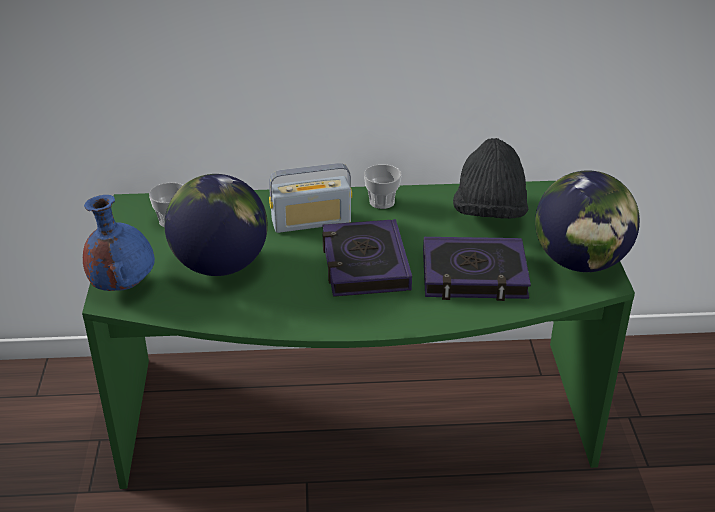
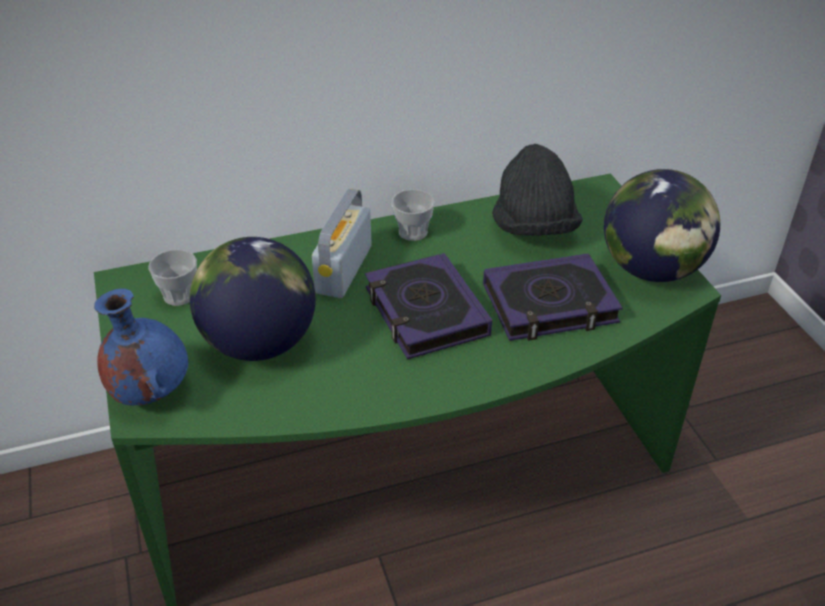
camera: 15 degrees left, 5 degrees up
radio [269,163,352,233] -> radio turned 135 degrees clockwise [312,189,372,298]

